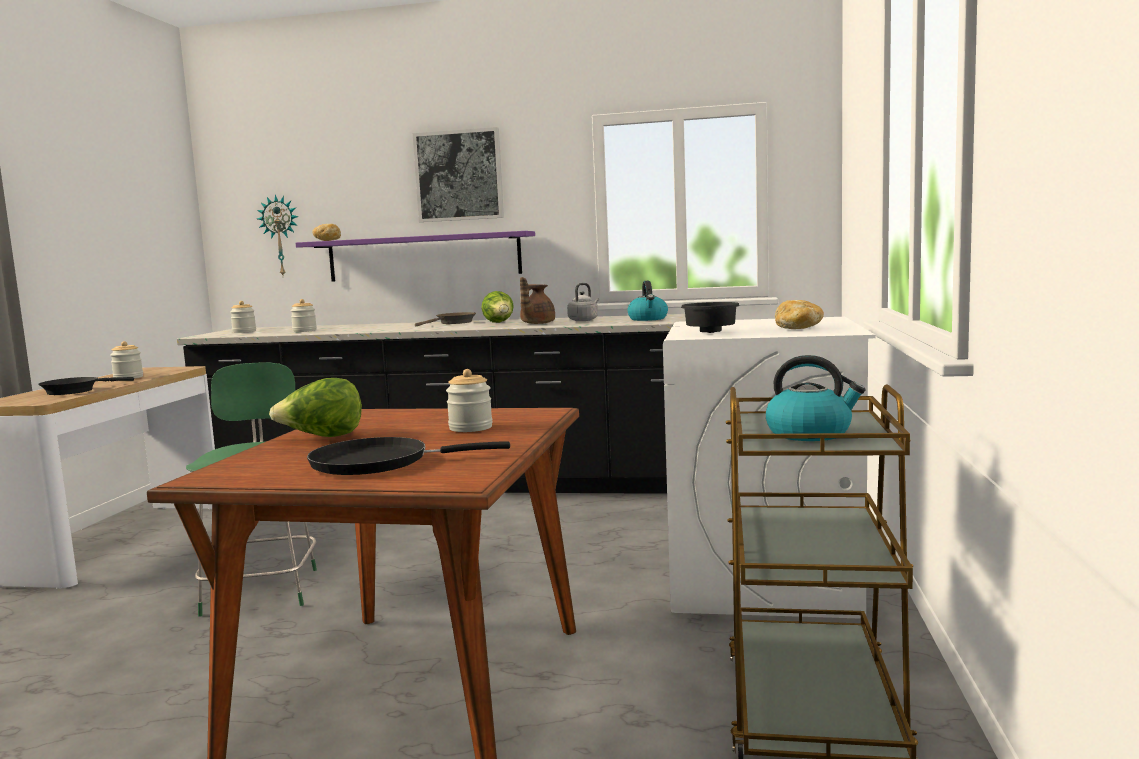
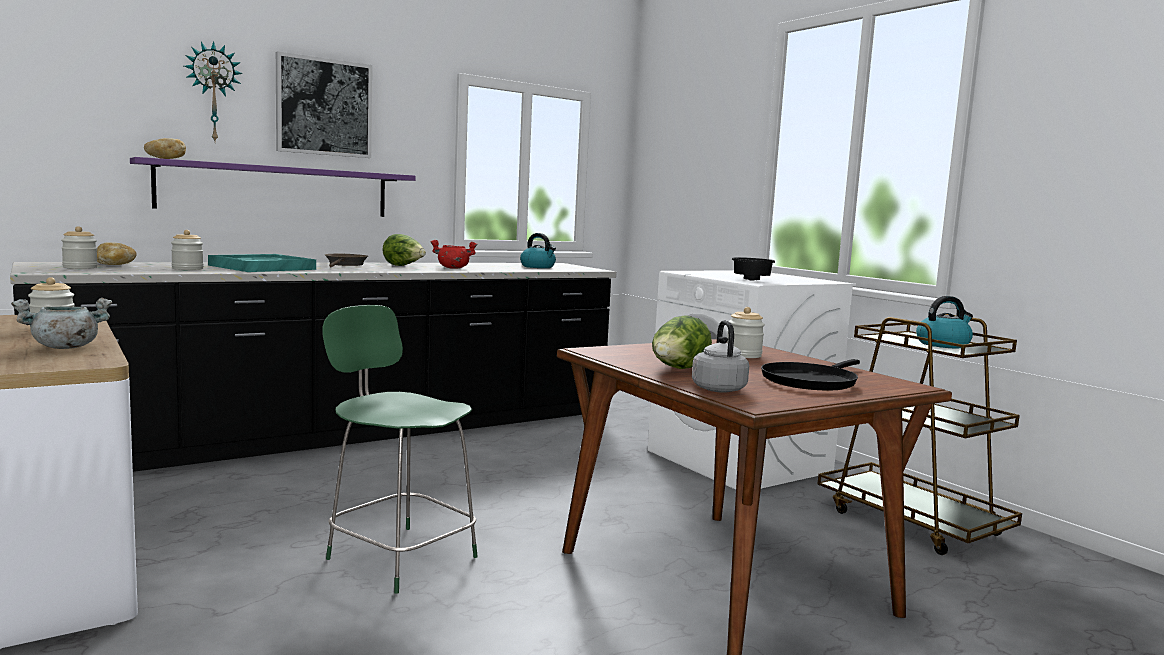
camera: 45 degrees left, 0 degrees up
black frying pan [38,377,134,395] -> grey cooking pot [11,298,112,349]
wall clock [257,194,299,275] -> wall clock moved to [184,41,243,141]
brown teapot [520,277,555,324] -> red cooking pot [430,240,478,269]
grey kettle [567,283,599,321] -> grey kettle moved to [692,320,749,393]
bread [775,300,824,329] -> bread moved to [97,242,137,265]
none -> turquoise tray [208,254,316,272]

